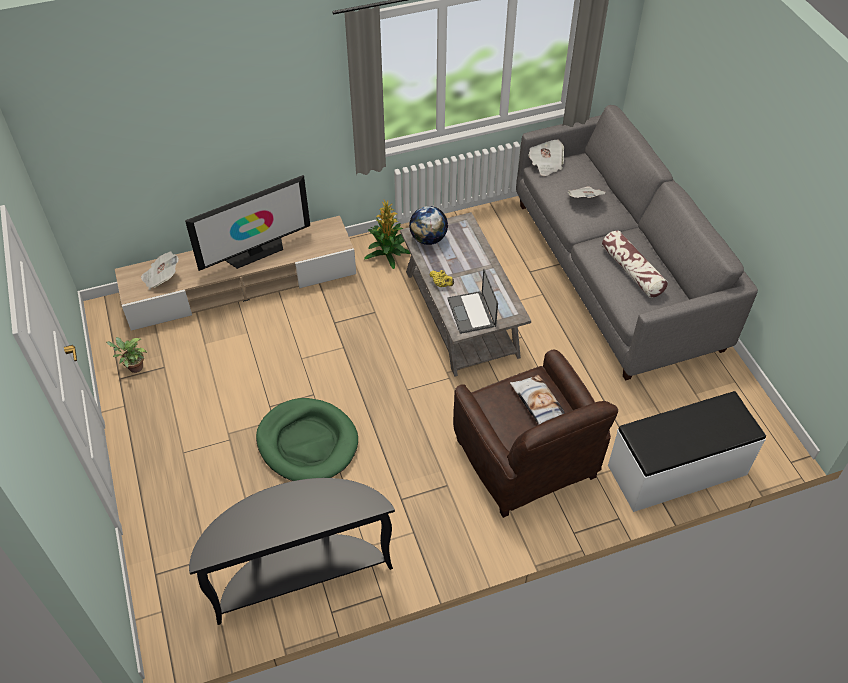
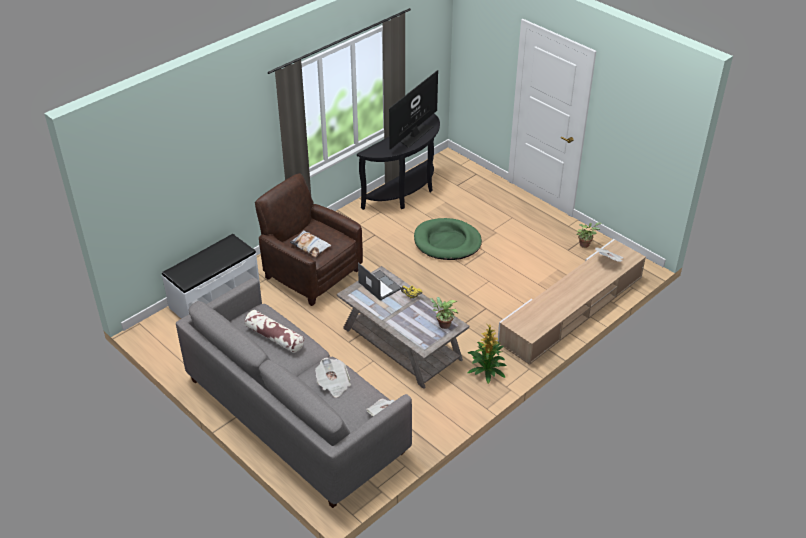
camera: 155 degrees right, 10 degrees down
television [185,175,310,271] -> television moved to [389,70,438,150]
globe [409,206,448,245] -> potted plant [429,297,458,329]

